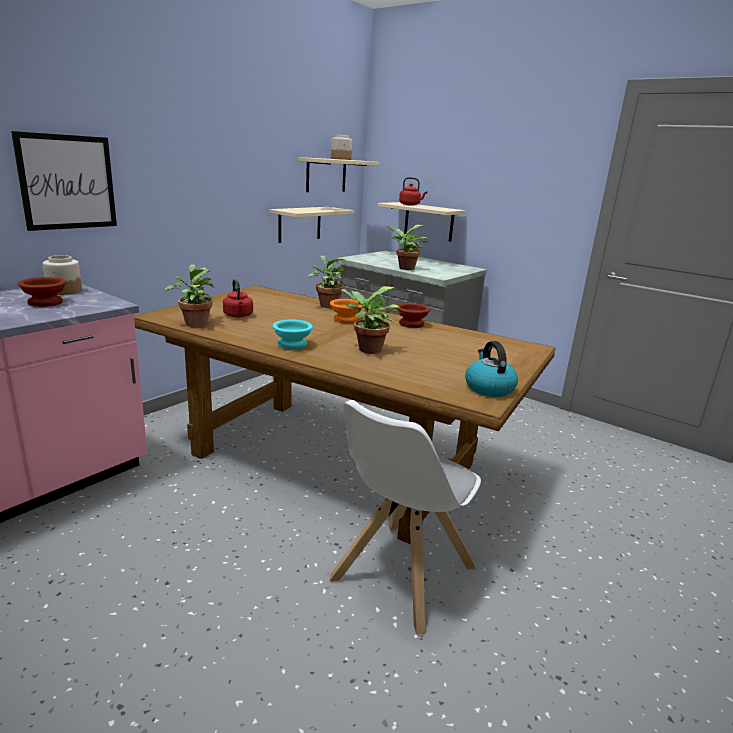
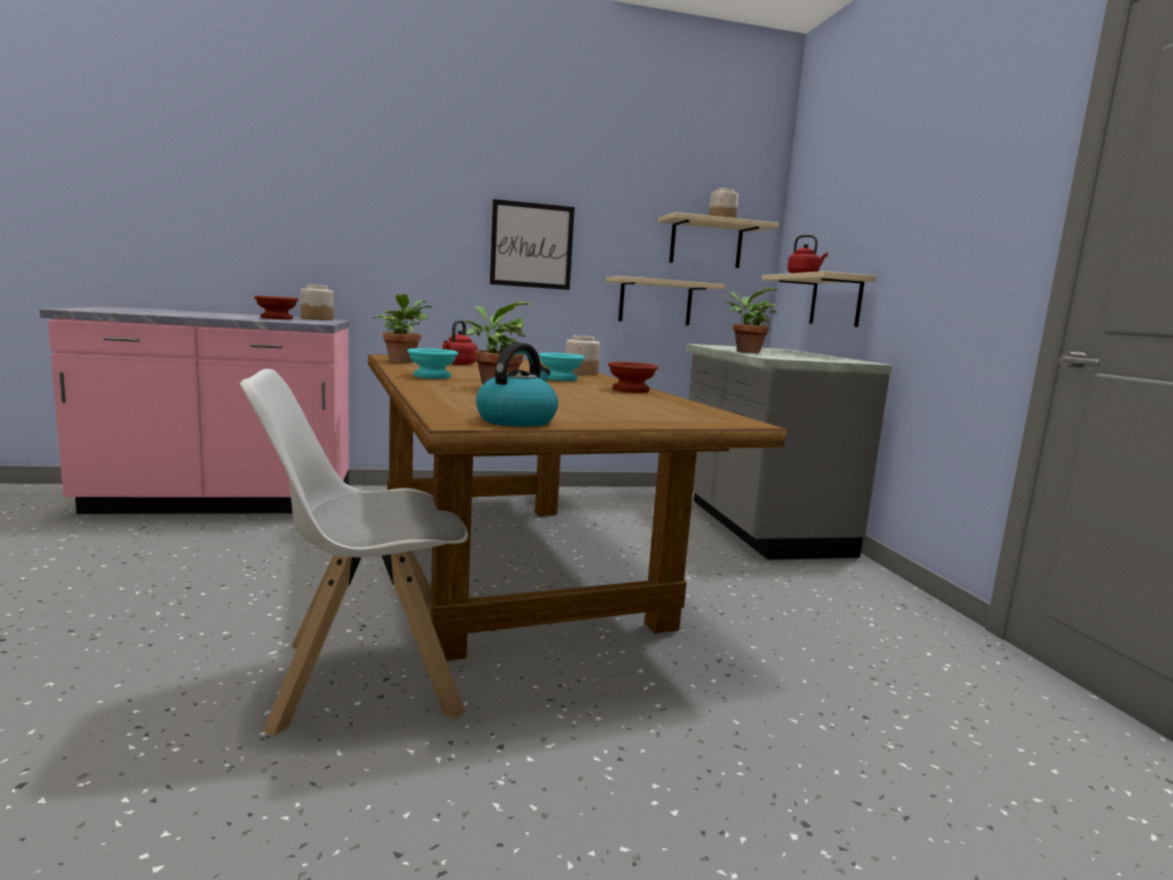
camera: 40 degrees right, 10 degrees down
picture [11,131,117,231] -> picture moved to [490,199,575,290]
potted plant [308,255,346,308] -> jar [566,335,600,375]
orange bowl [330,299,363,324] -> turquoise bowl [539,353,585,381]

